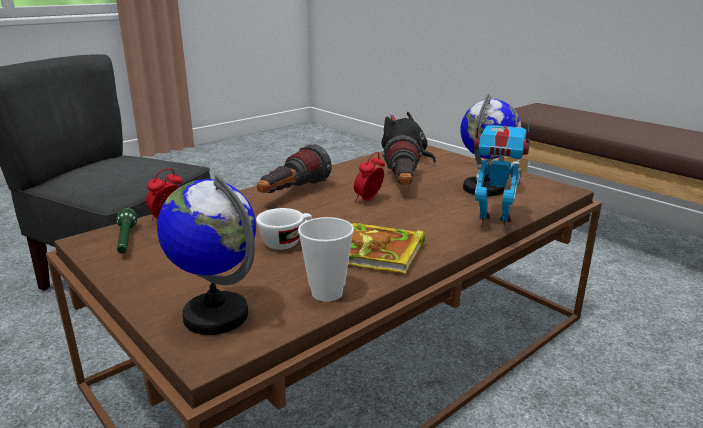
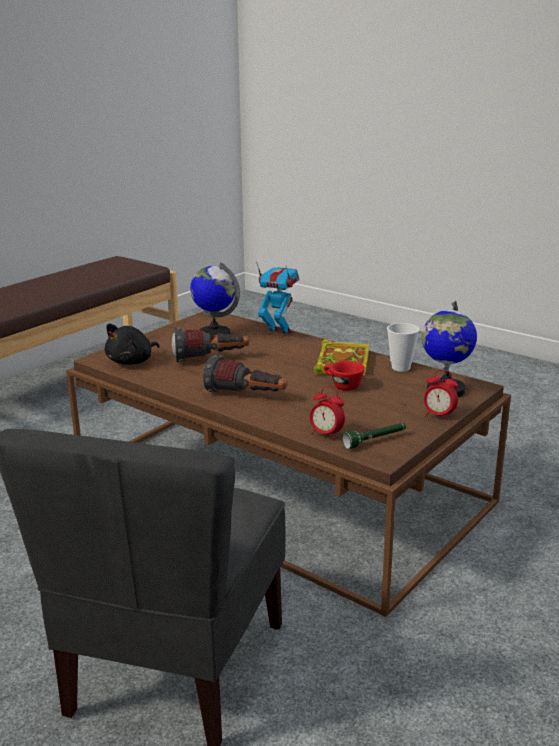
camera: 100 degrees left, 0 degrees up
white cup [256,208,312,250] -> red cup [323,361,365,391]
alarm clock [354,152,385,202] -> alarm clock moved to [424,370,458,421]
toy robot [474,115,530,230] -> toy robot turned 105 degrees clockwise [256,262,300,338]

